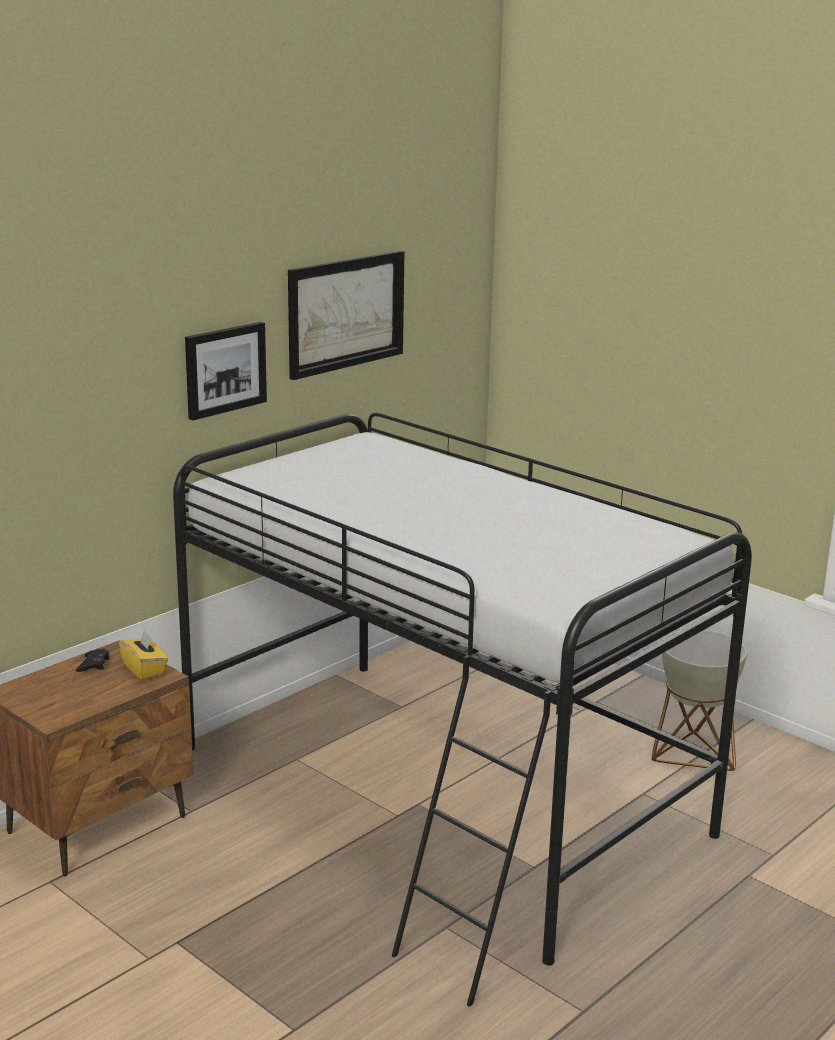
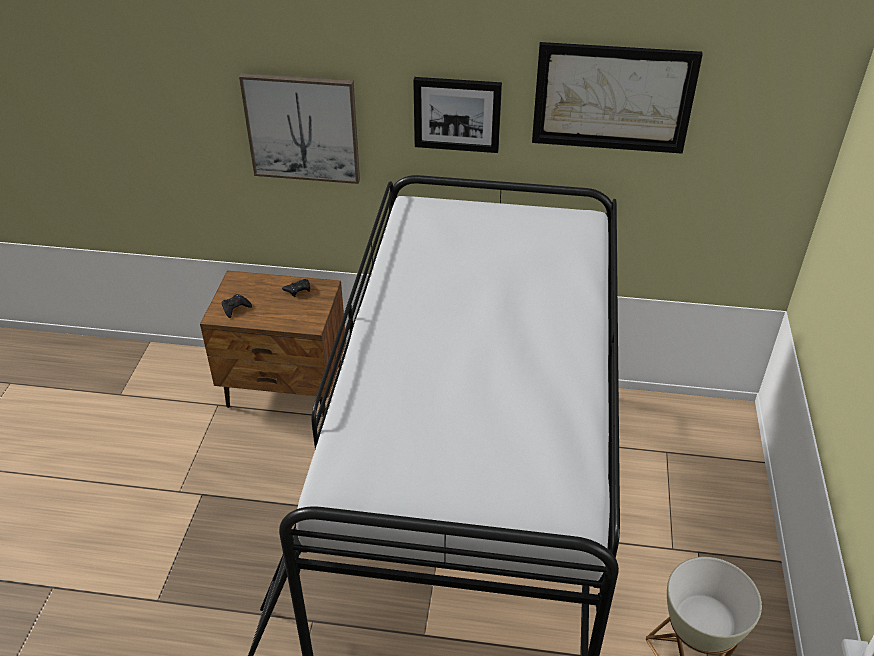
camera: 55 degrees right, 20 degrees up
yellow tissue box [119,630,168,681] -> none
none -> black game controller [221,294,252,318]
none -> picture [239,73,360,184]

